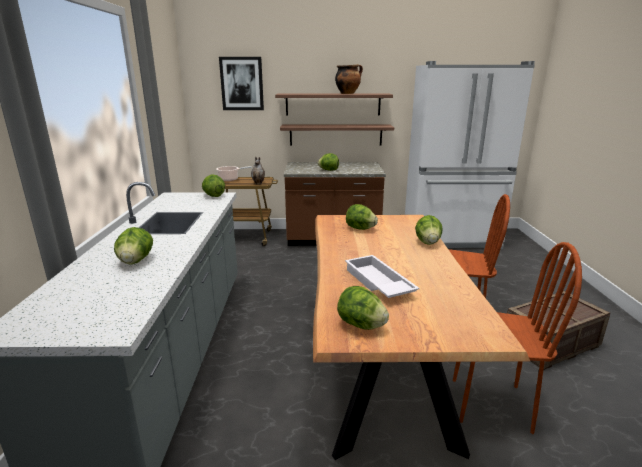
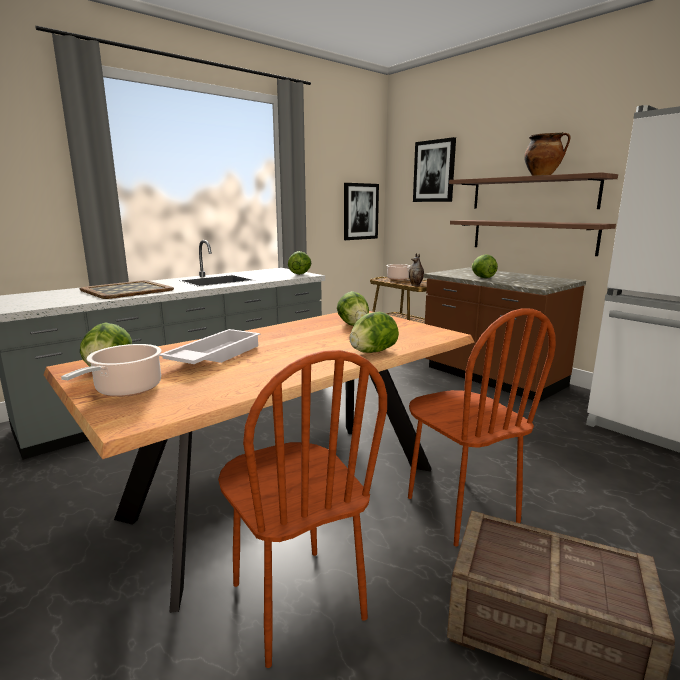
camera: 50 degrees right, 5 degrees down
lettuce [114,227,153,265] -> tray [80,280,174,299]
none -> cooking pot [61,344,162,397]
none -> picture [344,183,379,240]

